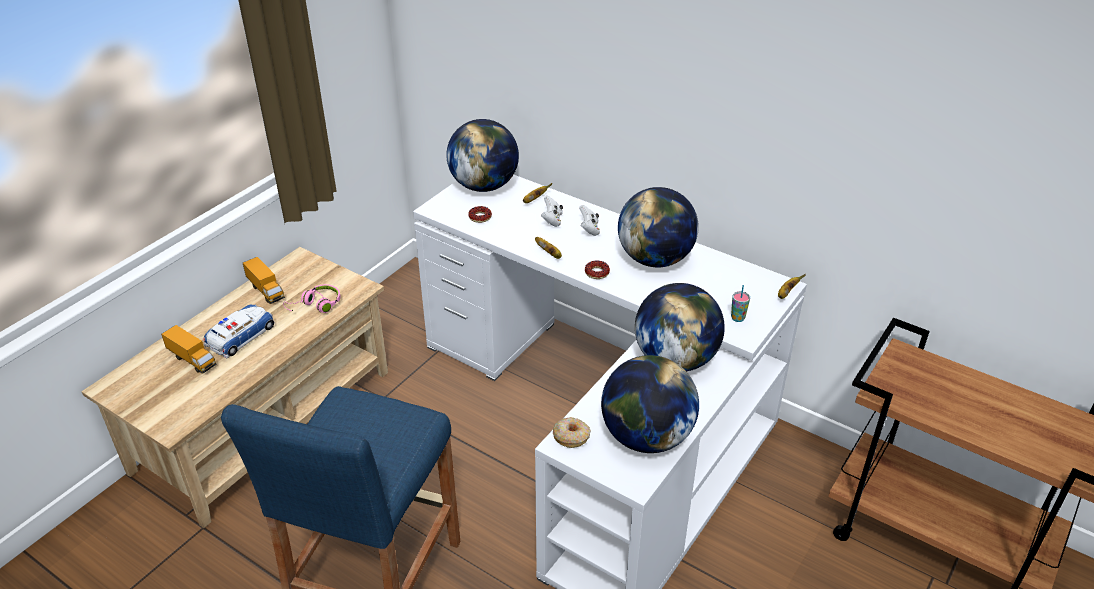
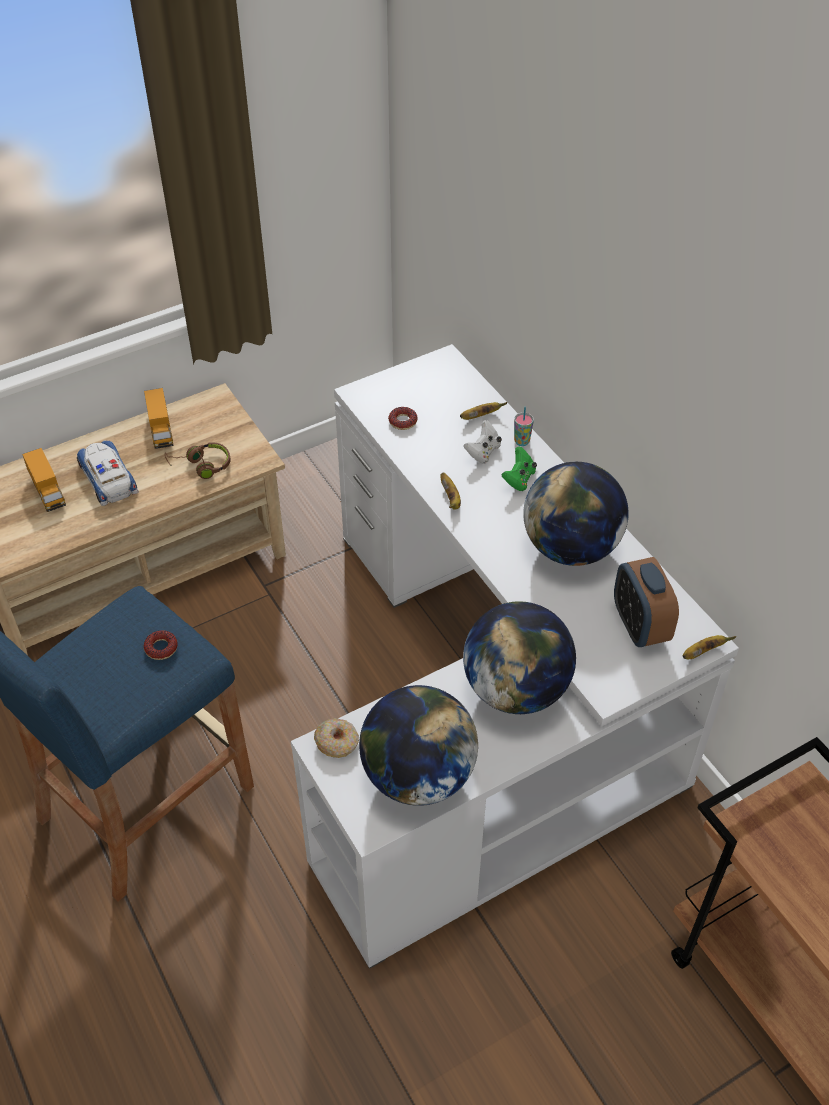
camera: 25 degrees right, 10 degrees up
toy car [203,304,275,358] -> toy car turned 90 degrees counterclockwise [77,440,139,506]
pink headphones [283,284,341,313] -> brown headphones [165,442,231,479]
globe [446,119,519,192] -> none
white game controller [579,205,600,236] -> green game controller [501,447,537,491]
donut [585,260,610,279] -> donut moved to [144,630,178,660]
cup [731,285,750,322] -> cup moved to [514,407,534,446]
none -> alarm clock [614,557,679,647]

